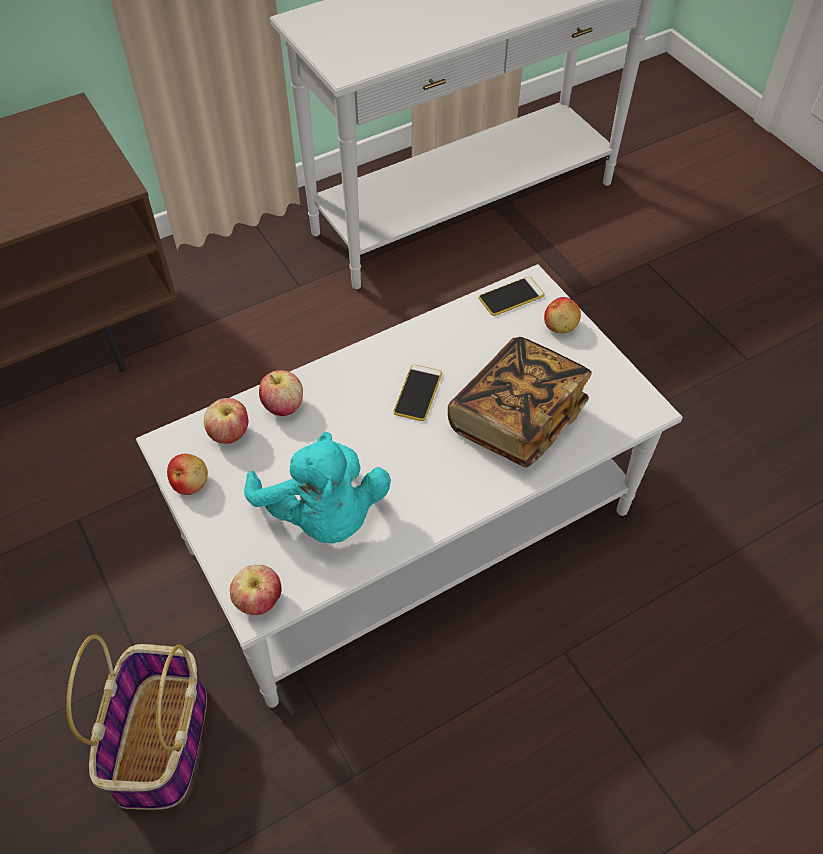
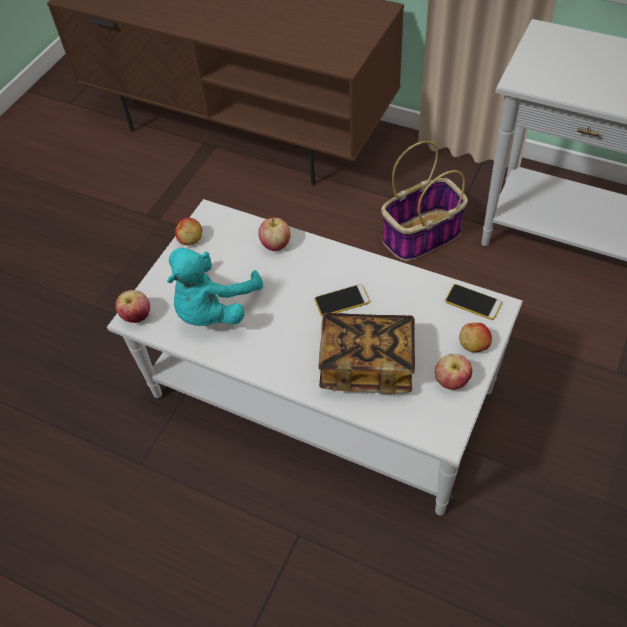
camera: 60 degrees right, 0 degrees up
basket [66,634,207,810] -> basket moved to [381,141,468,261]
apple [204,398,248,444] -> apple moved to [435,354,472,390]

